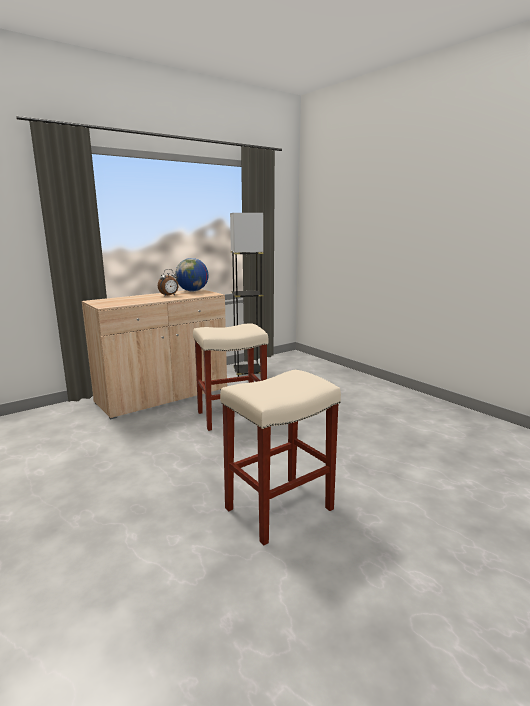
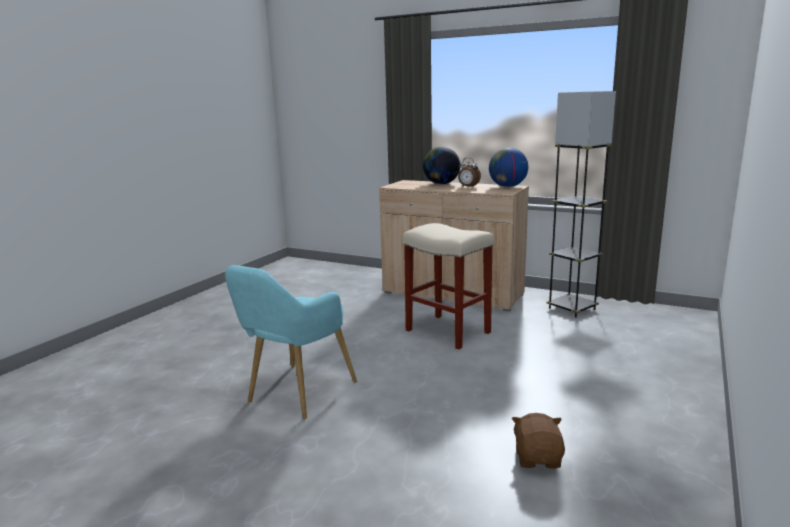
camera: 65 degrees right, 0 degrees up
beige stool [220,370,341,545] -> turquoise armchair [225,265,357,419]
none -> globe [423,147,460,184]
none -> brown plush toy [512,413,565,469]

